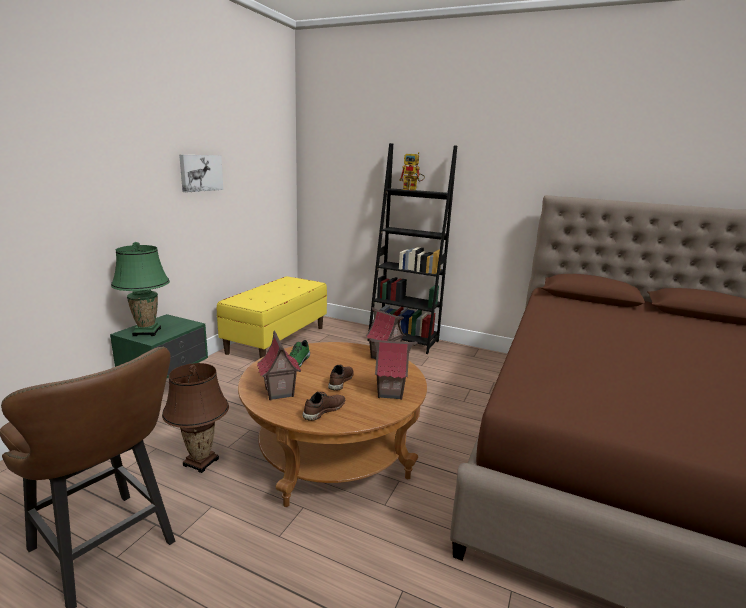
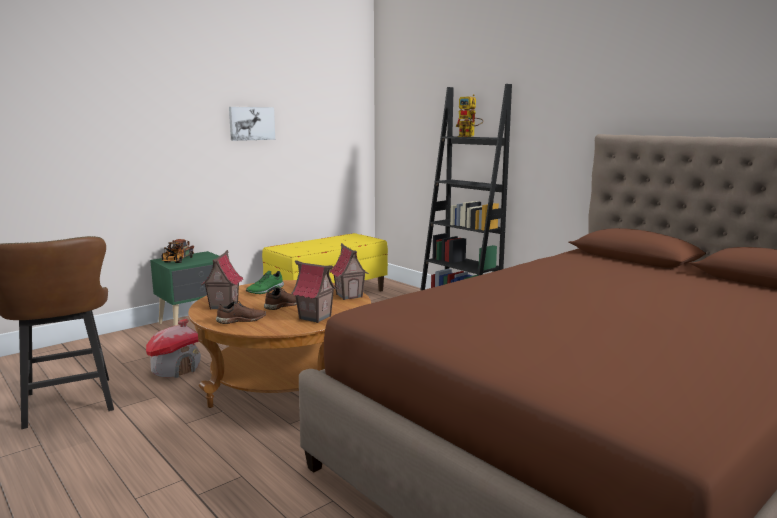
camera: 25 degrees right, 5 degrees down
green table lamp [111,242,170,336] -> toy truck [162,239,194,263]
brown table lamp [162,363,229,473] -> toy house [146,319,201,378]

